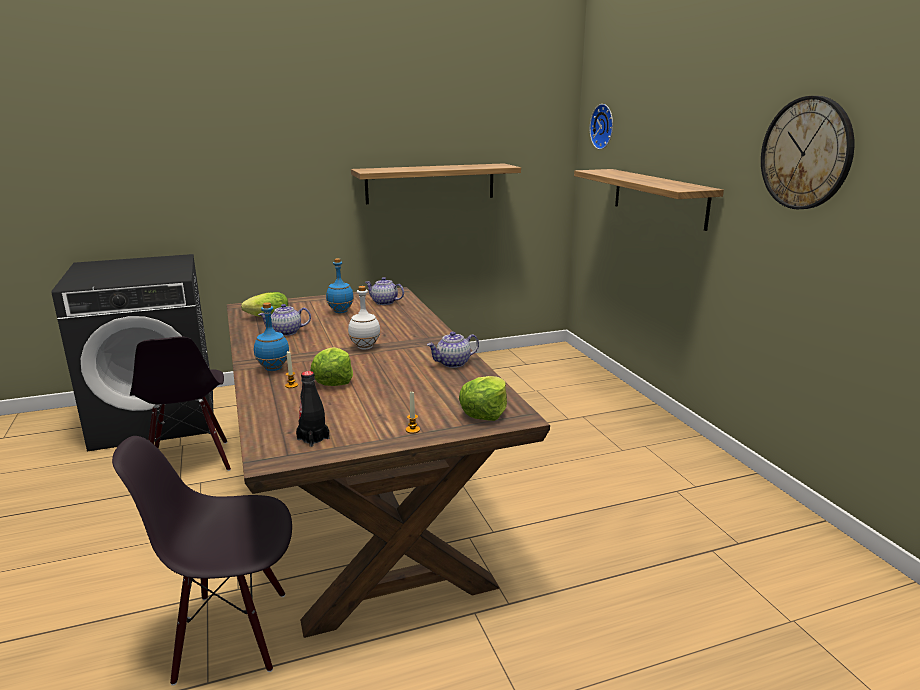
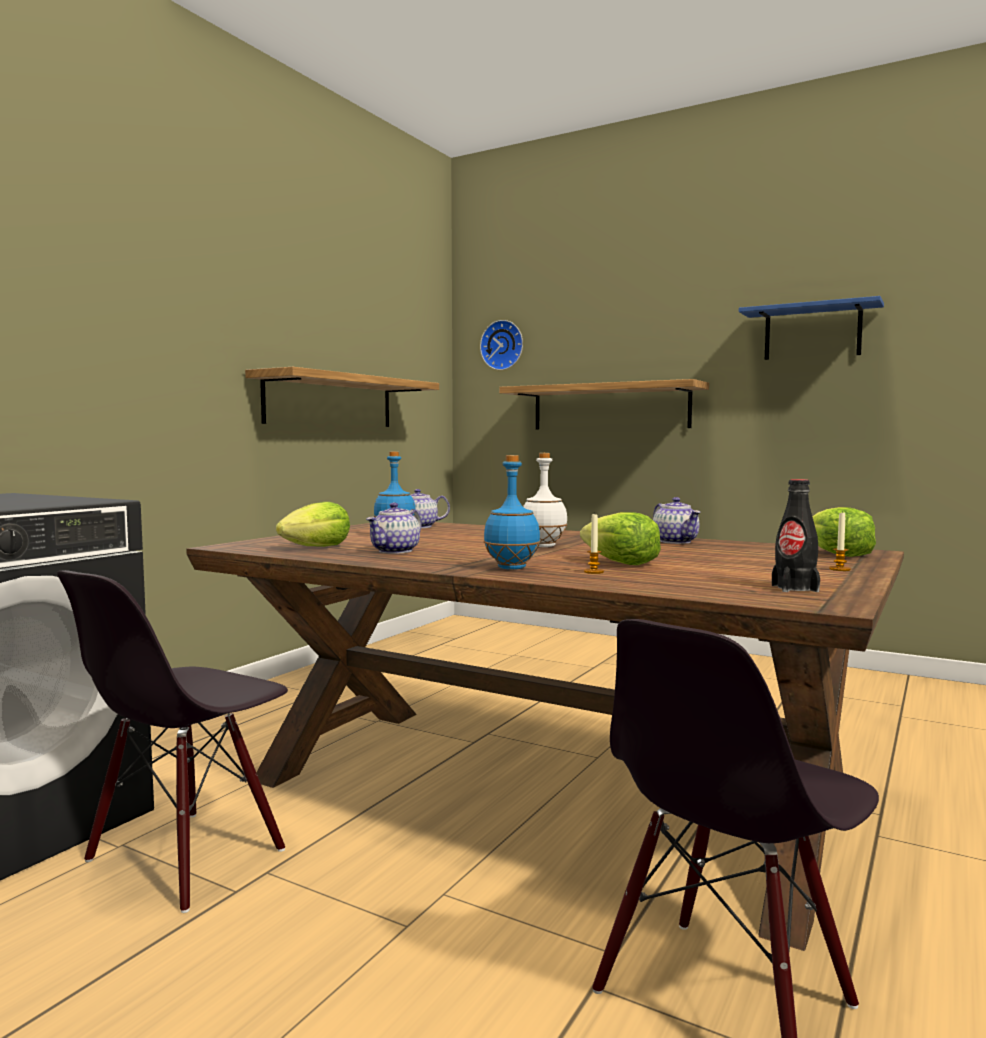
camera: 40 degrees left, 15 degrees down
black chair [130,337,231,471] -> black chair turned 90 degrees clockwise [57,570,288,913]
teapot [427,332,479,368] -> teapot turned 45 degrees counterclockwise [653,497,700,544]
wall clock [761,96,854,209] -> blue shelf [739,296,884,360]

